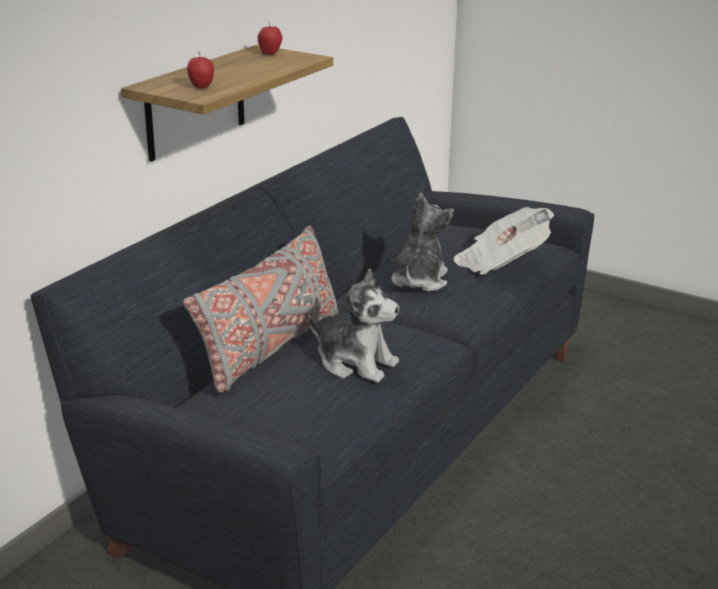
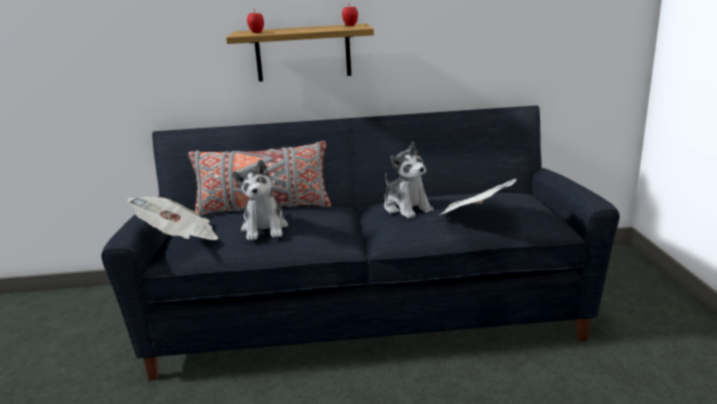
camera: 55 degrees right, 5 degrees down
plush toy [392,193,454,292] -> plush toy turned 75 degrees clockwise [384,142,434,219]
none -> newspaper [127,197,218,240]

